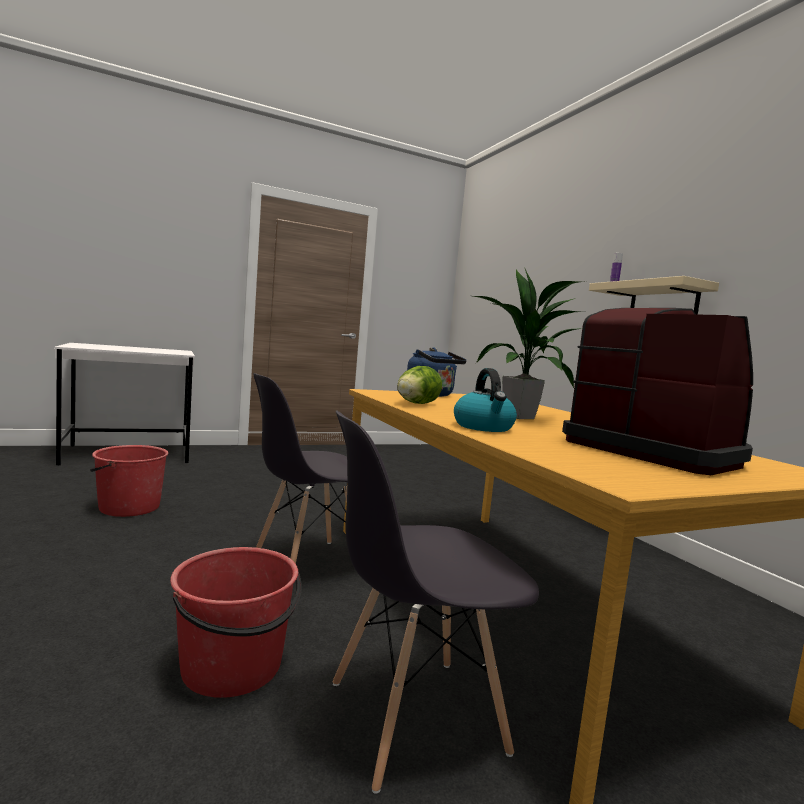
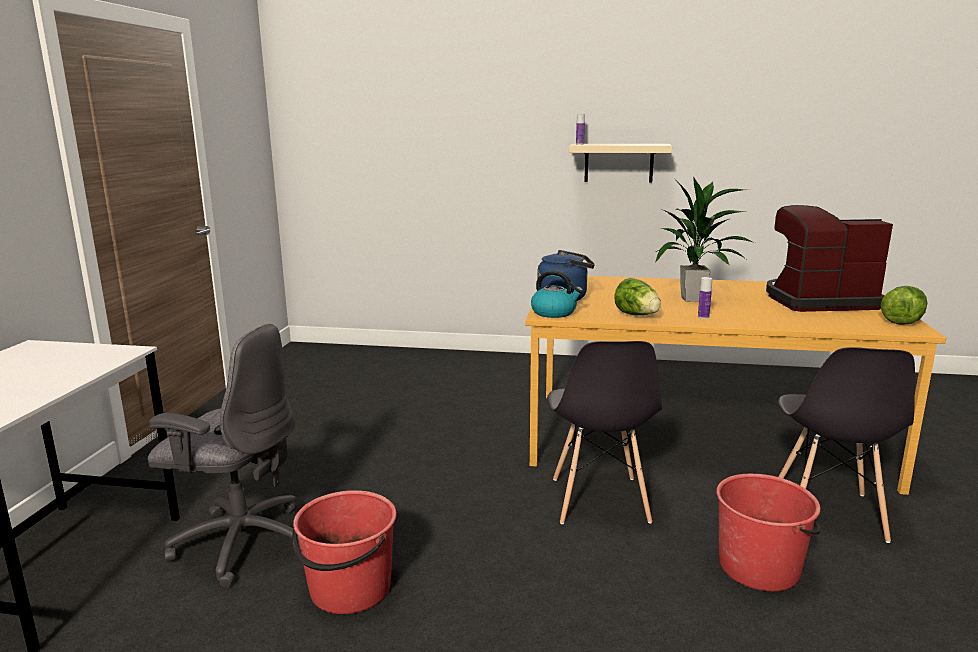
camera: 55 degrees left, 10 degrees up
kettle [454,368,517,432] -> kettle moved to [531,270,583,318]
none -> grey office chair [148,324,301,588]
none -> bottle [698,277,712,319]
none -> lettuce [881,286,927,325]

